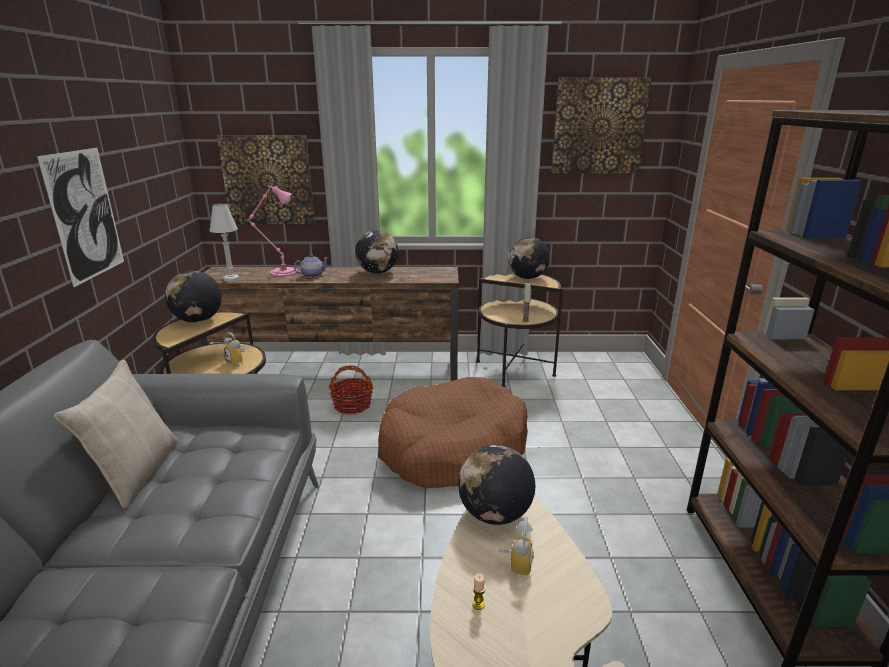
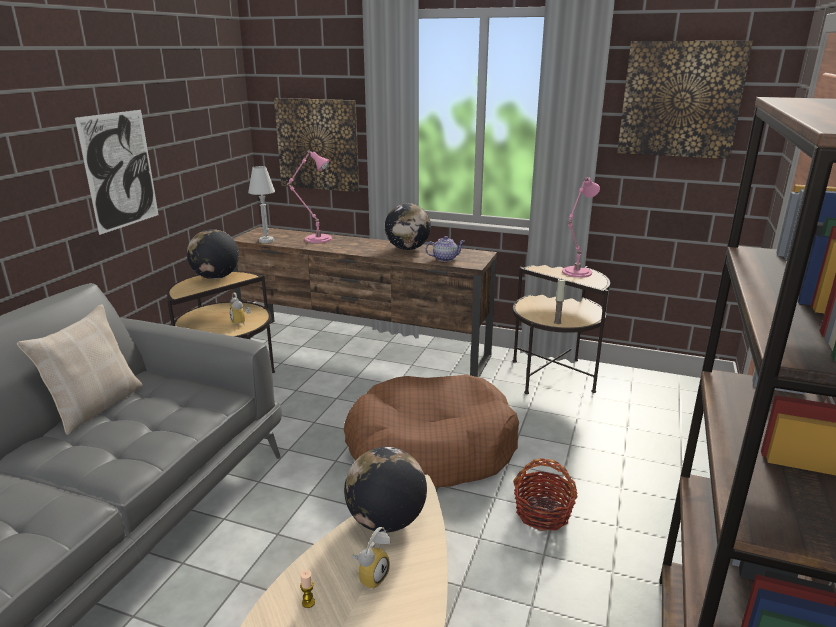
camera: 20 degrees right, 0 degrees up
teapot [294,254,329,278] -> teapot moved to [426,236,465,262]
basket [329,365,373,415] -> basket moved to [513,458,578,531]
globe [508,237,550,279] -> pink table lamp [562,177,600,278]

